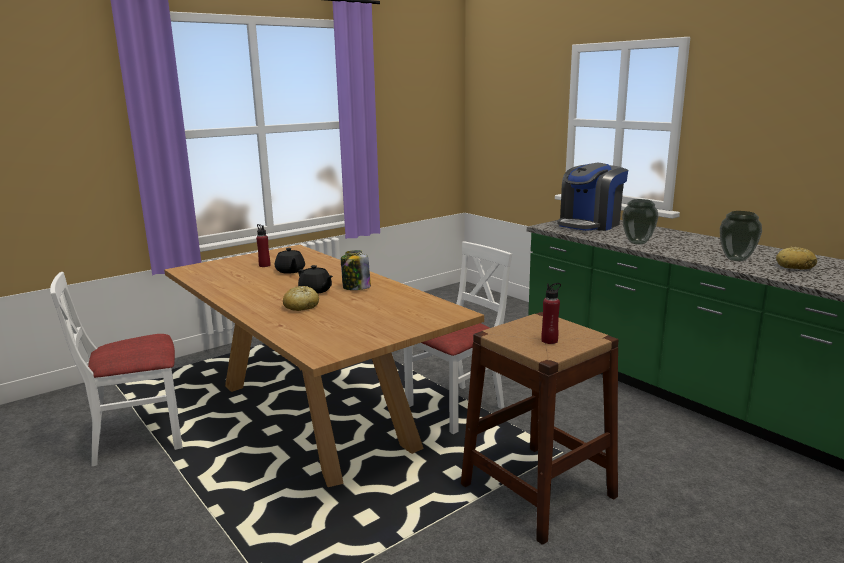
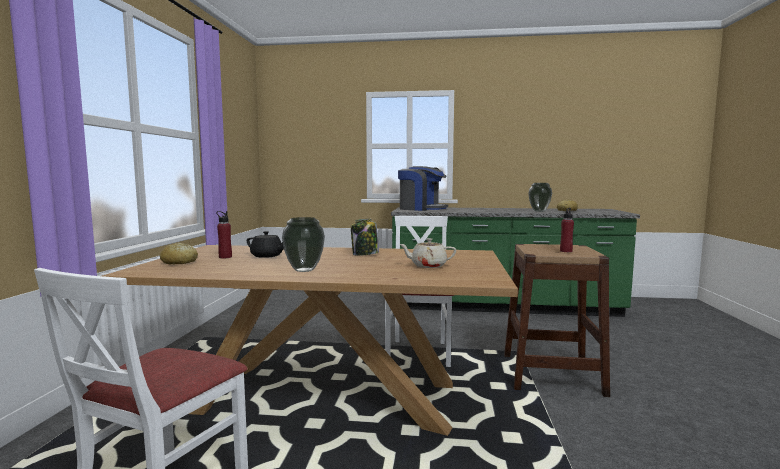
camera: 45 degrees left, 10 degrees down
bread [283,286,319,311] -> bread moved to [160,243,198,264]
black teapot [298,265,333,294] -> none
coffee machine [557,163,628,231] -> coffee machine turned 60 degrees counterclockwise [398,166,448,211]
vase [622,199,658,244] -> vase moved to [282,217,325,272]
none -> beige teapot [399,238,456,268]

